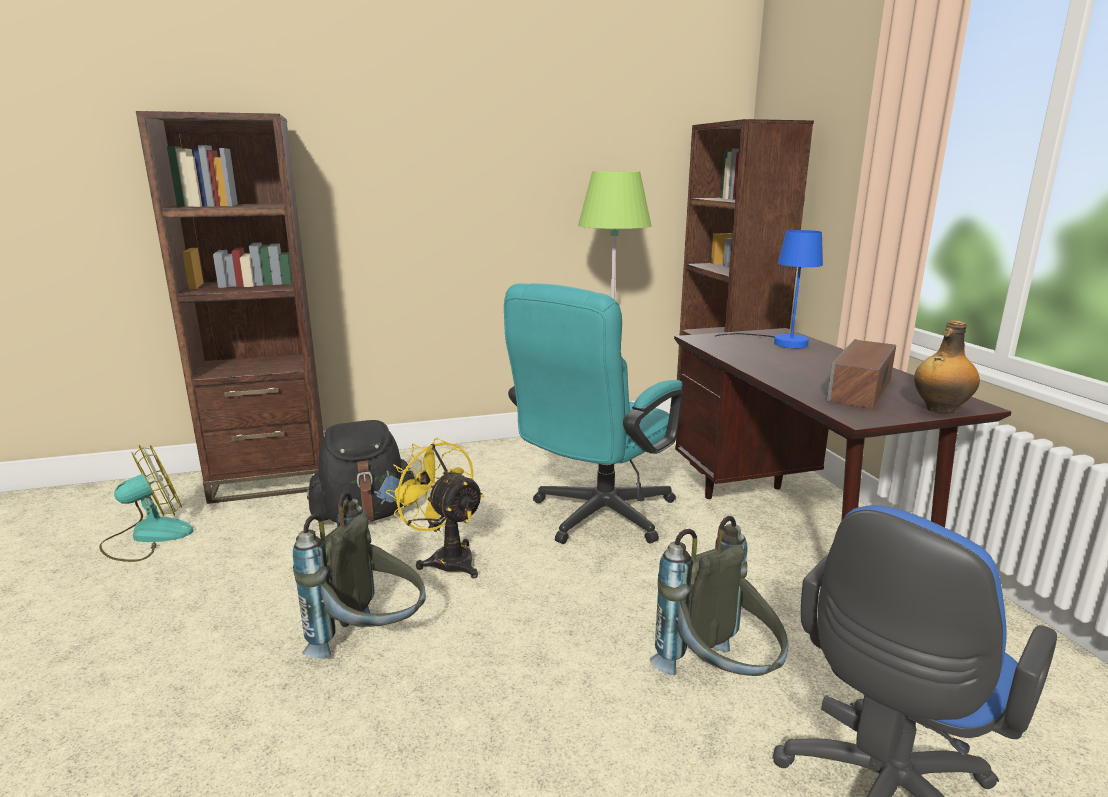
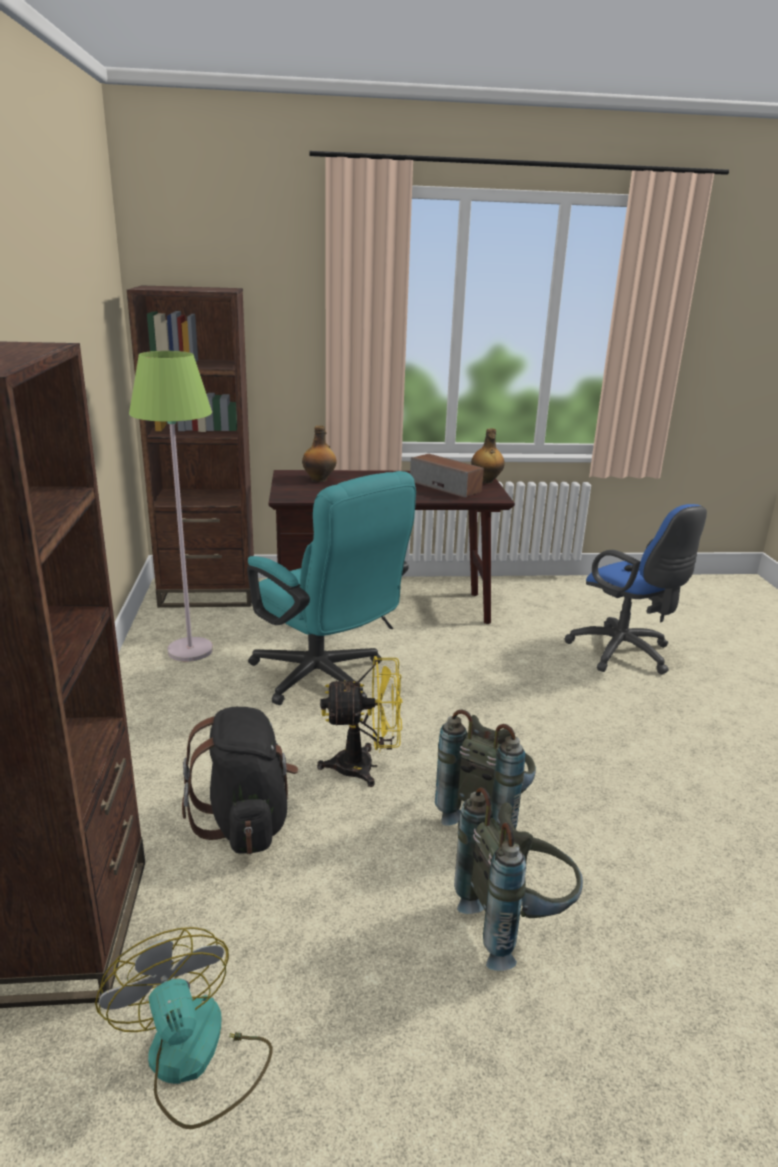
camera: 80 degrees left, 5 degrees up
yellow fan [386,438,485,578] -> yellow fan turned 150 degrees counterclockwise [317,656,403,787]
grey backpack [650,516,788,676] -> grey backpack moved to [454,787,583,971]
blue table lamp [715,230,823,349] -> bottle [302,425,337,482]

